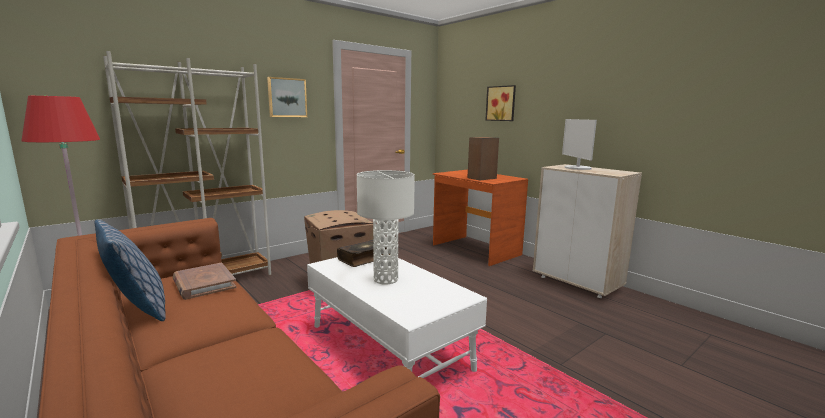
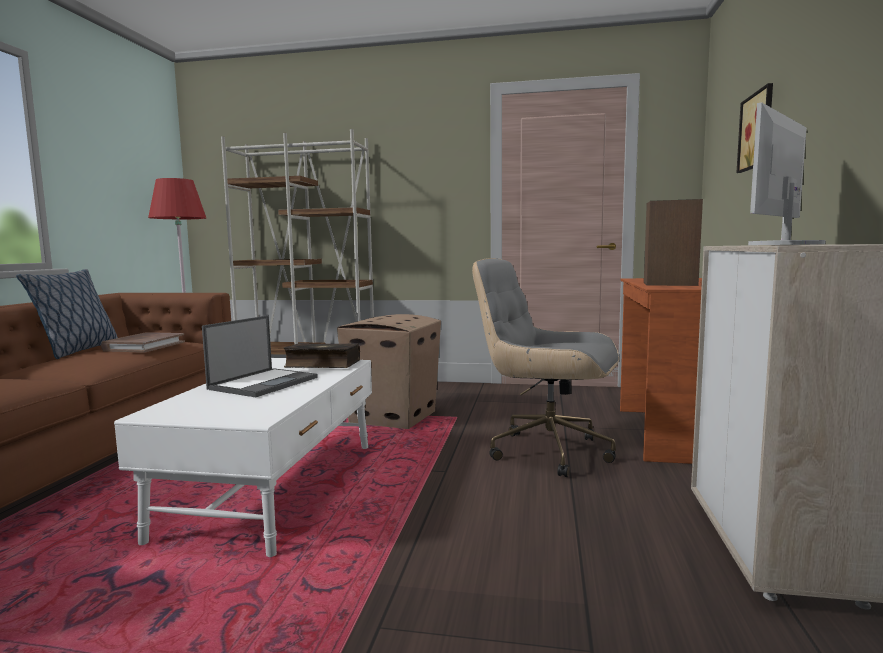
camera: 50 degrees right, 5 degrees down
picture [267,77,307,117] -> none
white table lamp [357,170,415,285] -> laptop [202,315,318,397]
none -> grey office chair [472,258,619,477]

